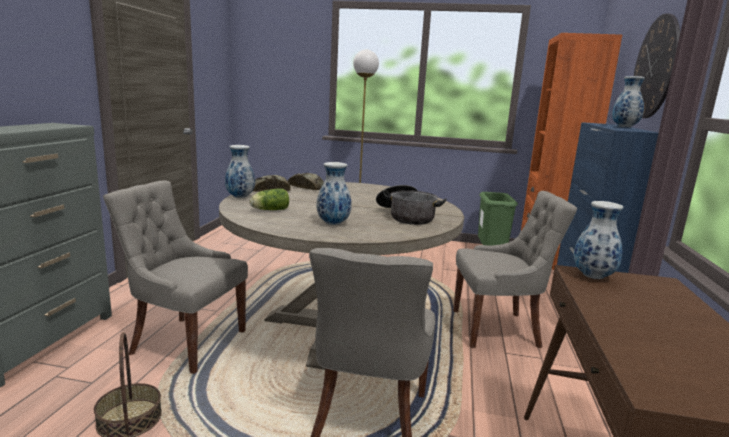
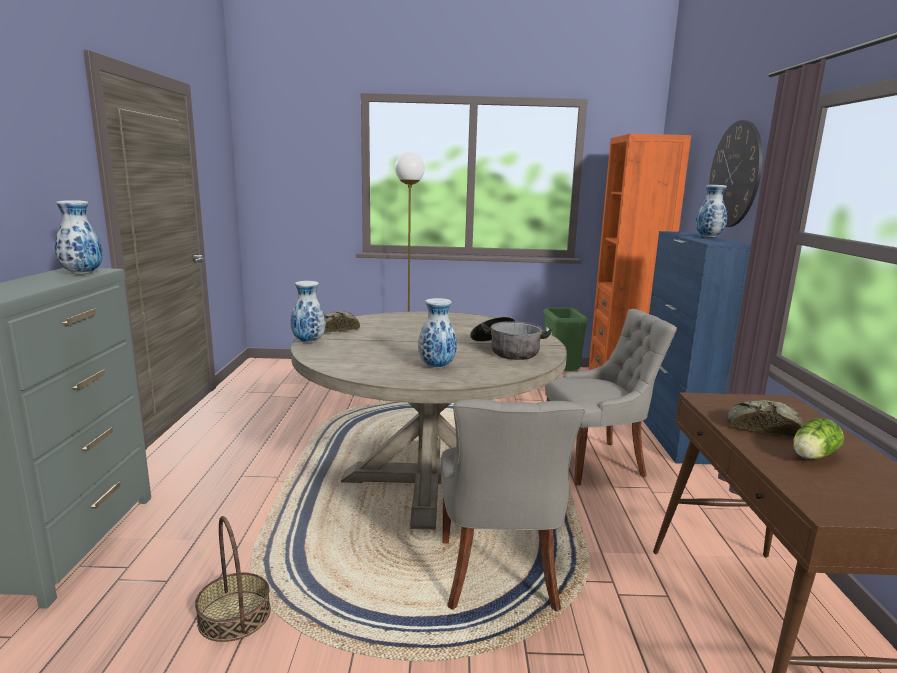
camera: 10 degrees left, 0 degrees up
grey chair [103,180,248,374] -> none
lettuce [250,188,289,210] -> lettuce moved to [793,418,844,459]
bread [288,173,324,190] -> bread moved to [727,400,804,437]
vase [574,201,624,279] -> vase moved to [55,200,103,274]

